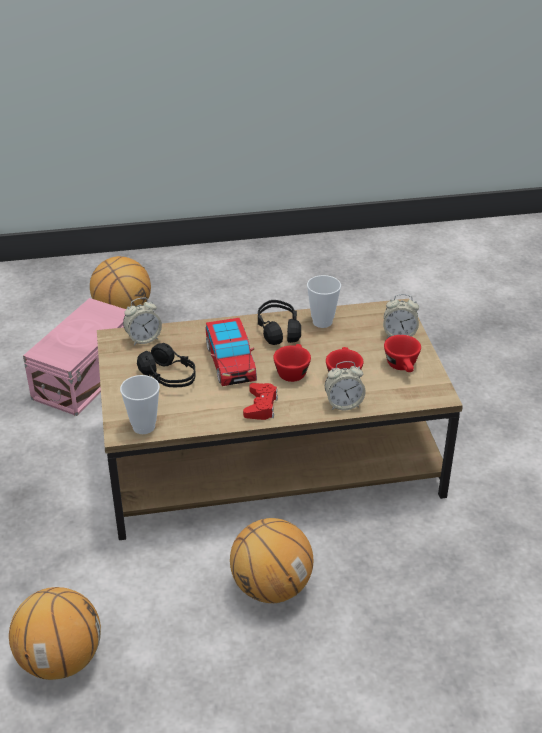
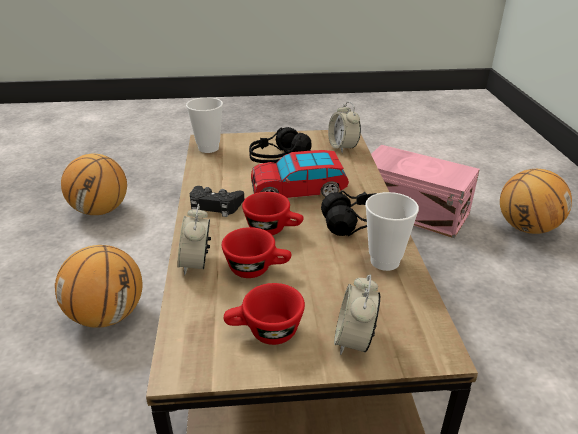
camera: 95 degrees right, 5 degrees down
red game controller [243,383,278,420] -> black game controller [190,186,244,217]

